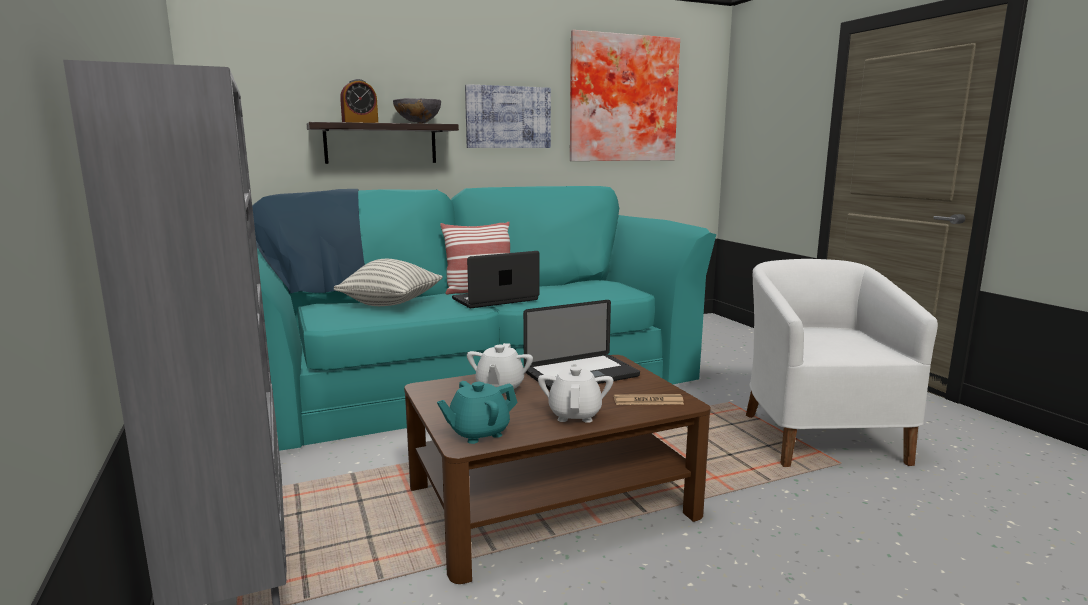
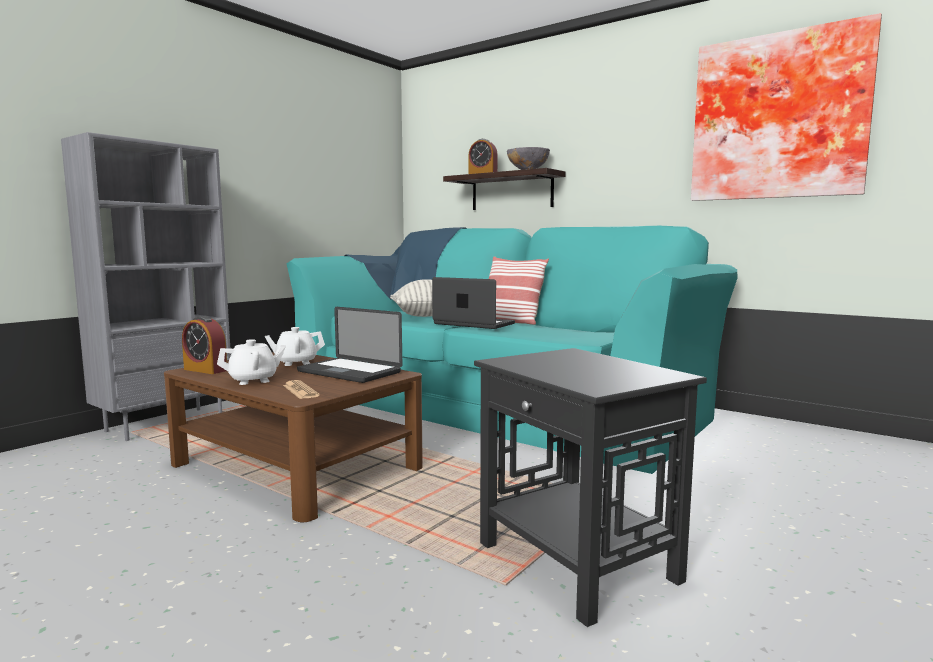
camera: 60 degrees right, 5 degrees down
turquoise teapot [437,381,518,444] -> alarm clock [182,316,227,374]
picture [465,84,551,148] -> none
white armchair [746,259,938,467] -> black side table [474,348,707,627]

